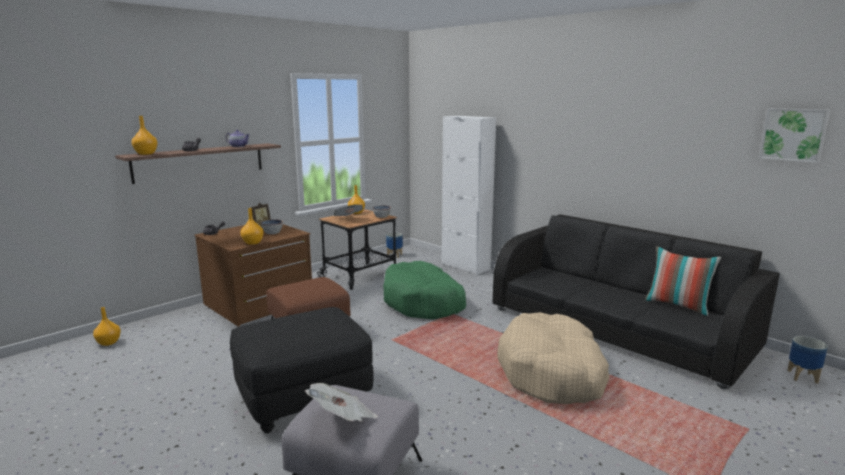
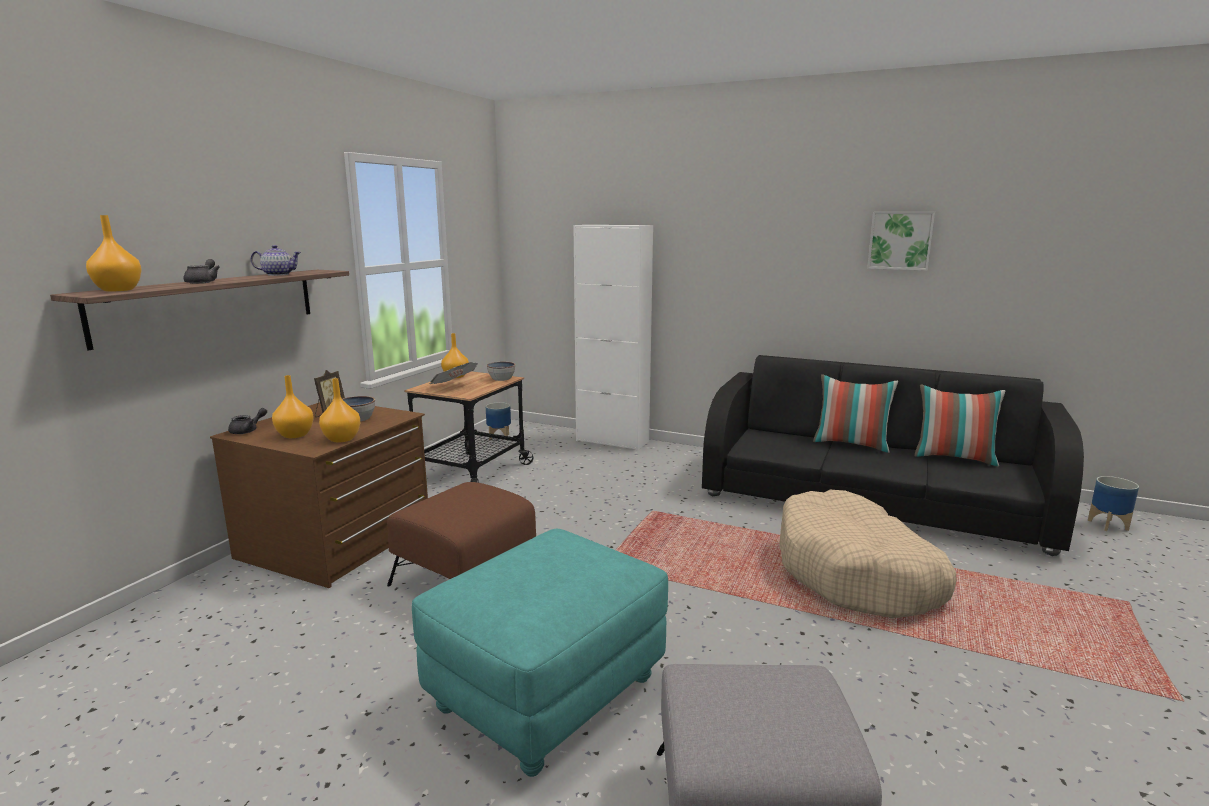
camera: 20 degrees left, 0 degrees up
orange vase [93,307,121,346] -> orange vase moved to [272,375,314,438]
black ottoman [230,307,373,433] -> turquoise ottoman [412,529,668,777]
newspaper [305,383,378,421] -> none
green dog bed [383,261,466,319] -> none
picture [759,108,830,163] -> picture moved to [867,212,935,271]
none -> pillow [813,374,898,453]

